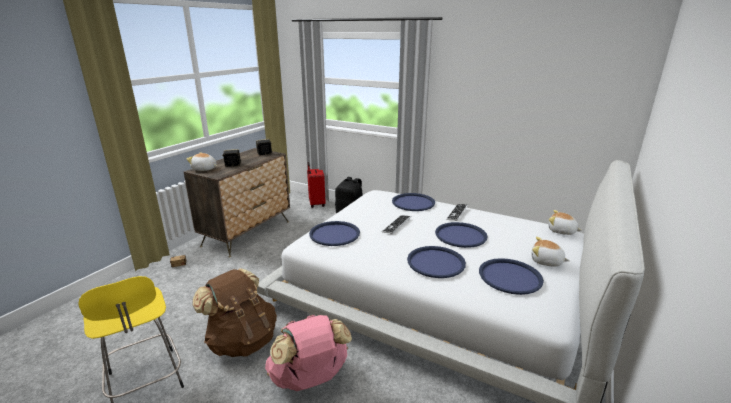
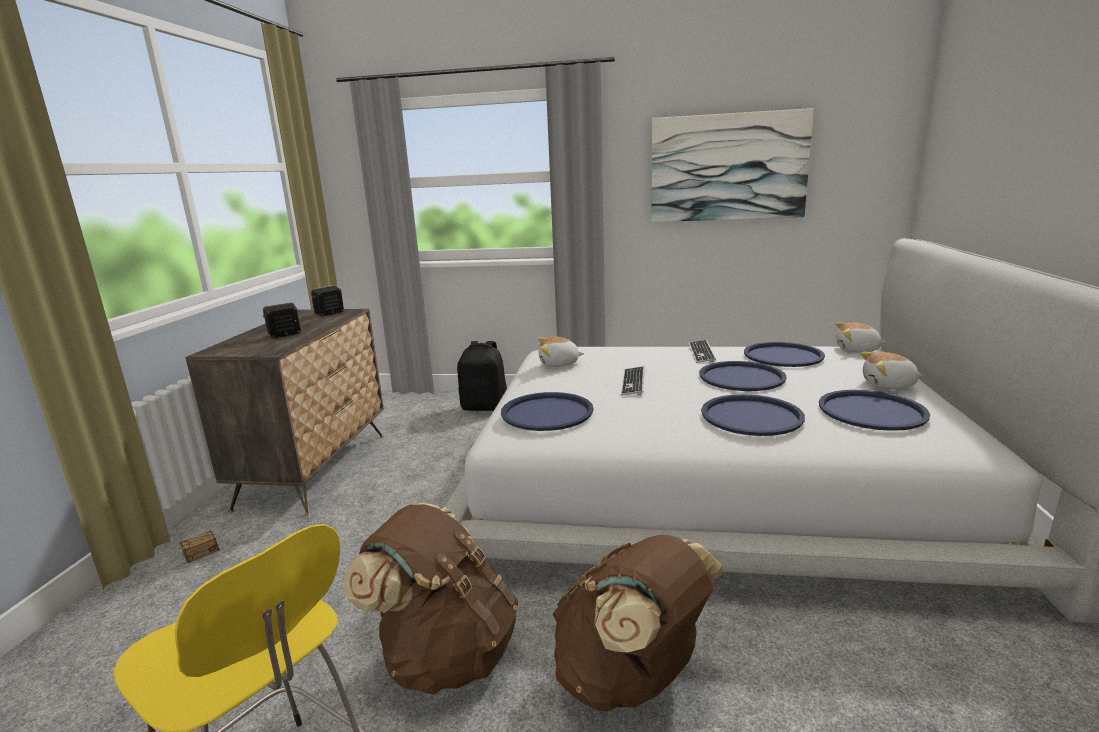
camera: 20 degrees left, 5 degrees down
plush toy [186,152,217,171] -> plush toy moved to [538,337,584,367]
pink backpack [265,315,352,391] -> brown backpack [553,535,725,711]
red suitcase [307,162,326,208] -> none
blue tray [392,193,435,211] -> blue tray moved to [744,342,825,367]
none -> picture [651,108,814,222]

